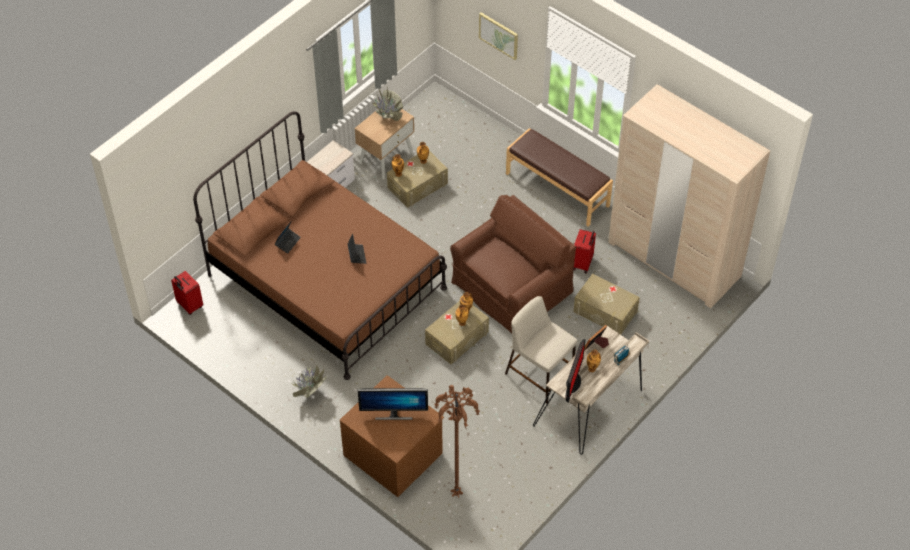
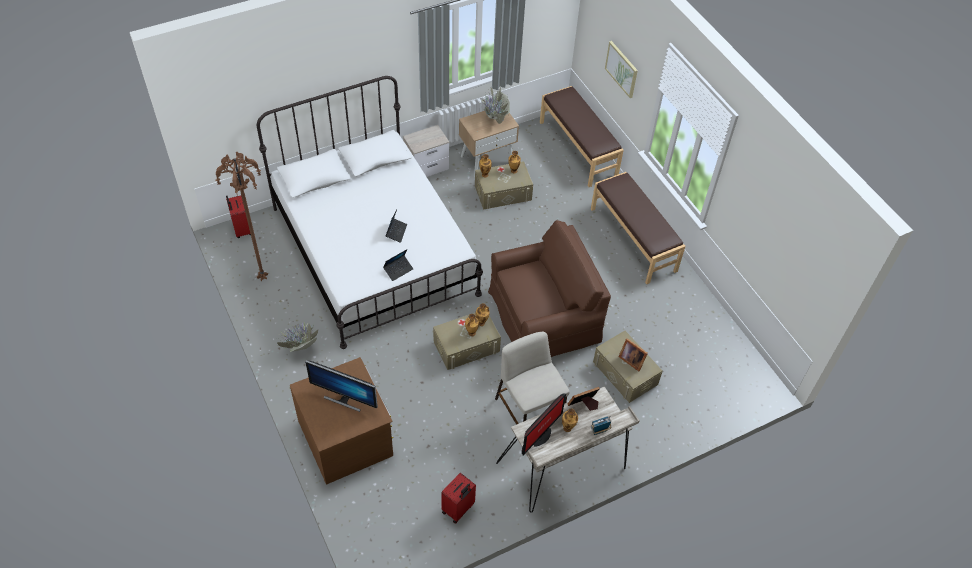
camera: 20 degrees right, 0 degrees up
brown bed [193,111,447,380] -> white bed [257,76,483,349]
laptop [275,222,301,254] -> laptop moved to [383,249,413,281]
brown floor lamp [434,385,480,498] -> brown floor lamp moved to [216,152,268,281]
red suitcase [573,229,596,273] -> red suitcase moved to [441,473,476,524]
beige wardrobe [608,84,770,308] -> none
none -> brown bench [540,86,624,187]
none -> picture frame [619,338,648,371]

